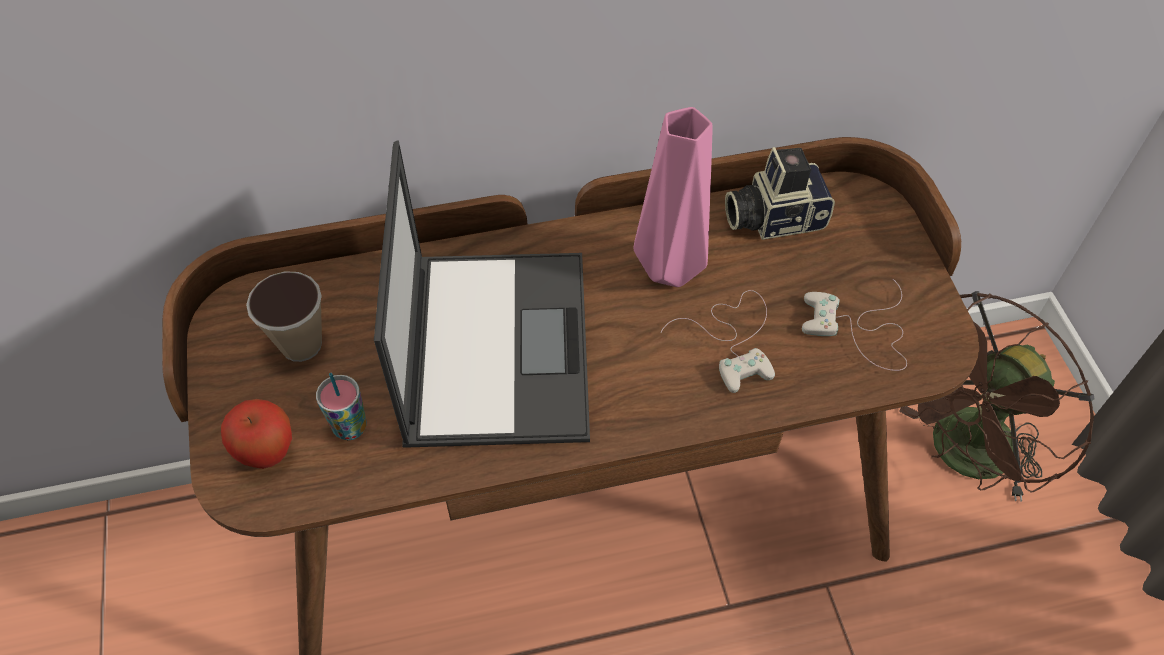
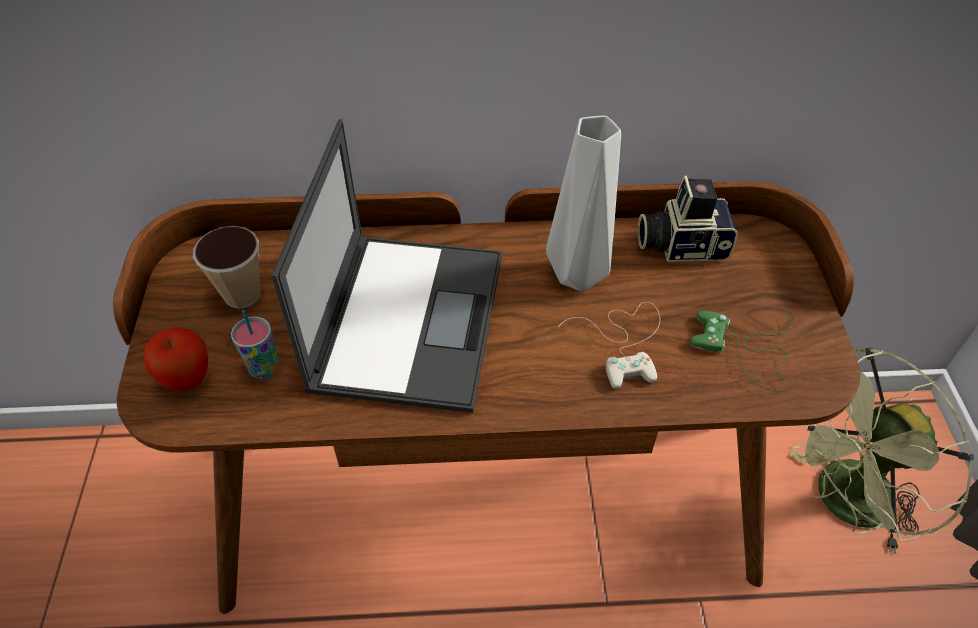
camera: 10 degrees right, 5 degrees down
pink vase [633,107,713,287] -> grey vase [546,116,621,292]
white game controller [802,279,907,371] -> green game controller [690,310,791,391]
brown fan [899,291,1094,502] -> green fan [789,347,974,553]

